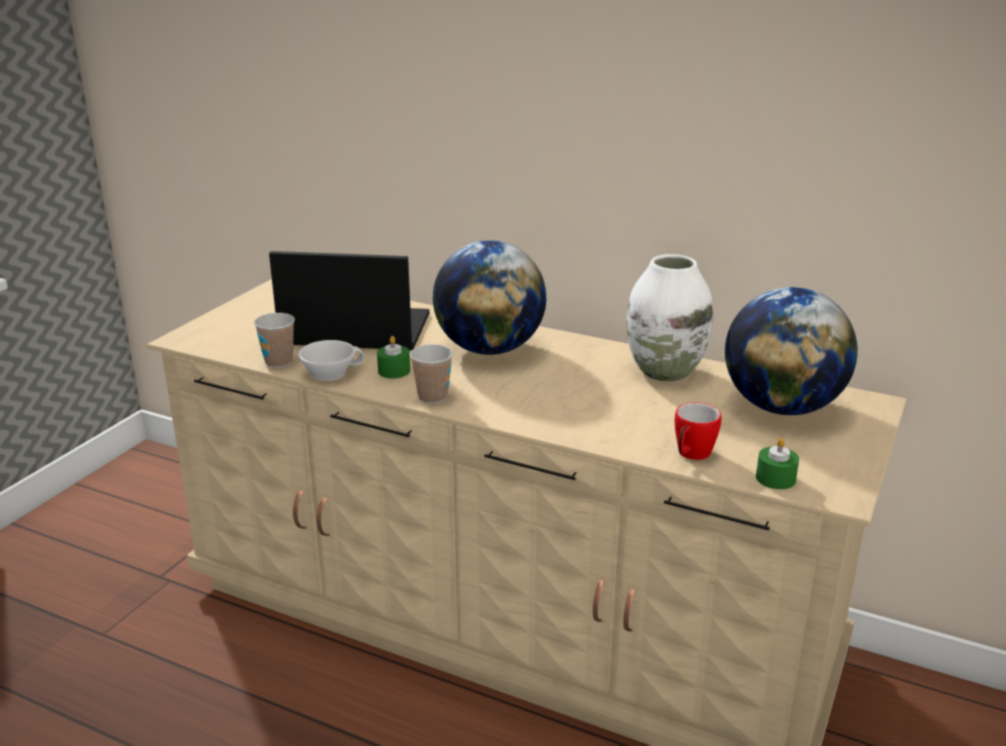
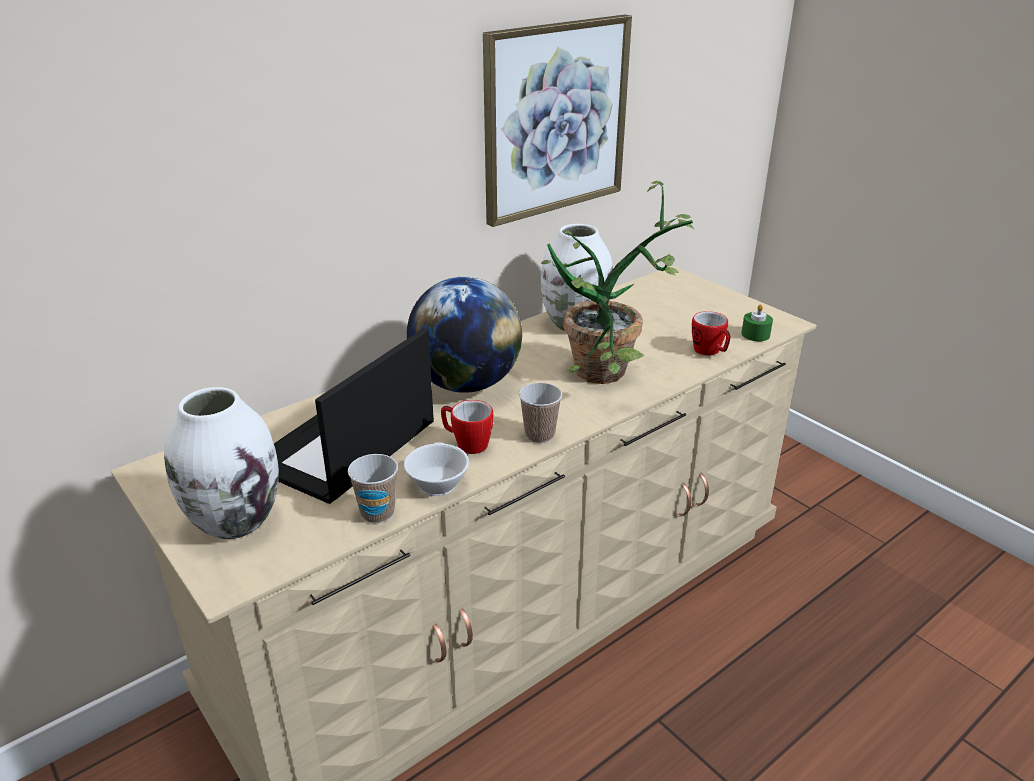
camera: 65 degrees left, 5 degrees up
green candle [377,336,410,378] -> mug [441,400,493,454]
globe [725,287,857,415] -> none
none -> white vase [164,387,279,539]
none -> picture [483,15,632,227]
none -> potted plant [541,181,694,384]

